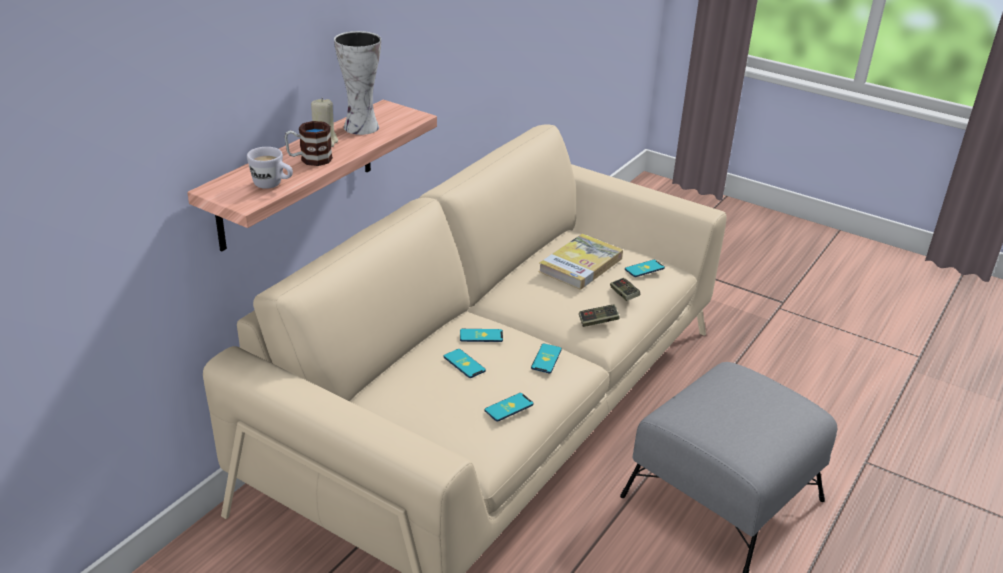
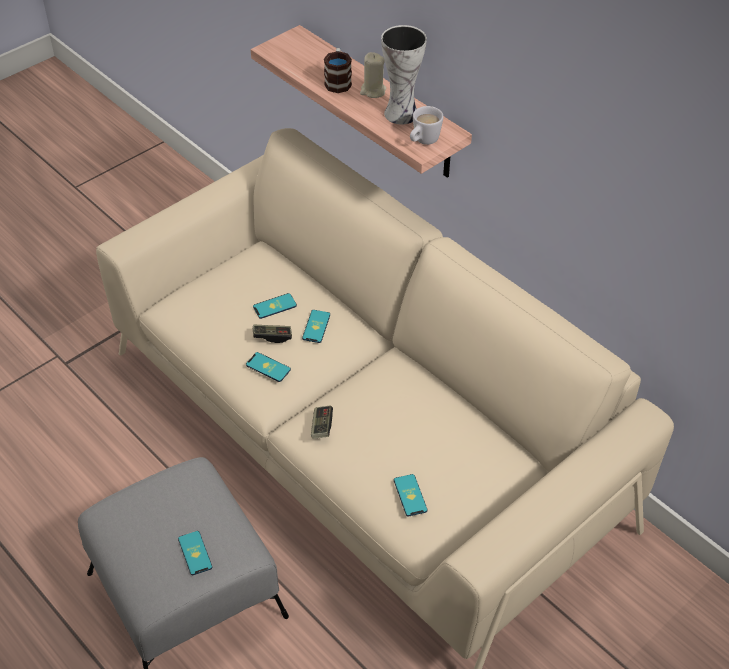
camera: 105 degrees right, 15 degrees up
white mug [247,147,293,189] -> white mug moved to [410,106,444,145]
phone [485,393,534,421] -> phone moved to [178,531,212,575]
book [539,234,623,290] -> none
game controller [610,278,640,301] -> game controller moved to [253,325,292,343]

